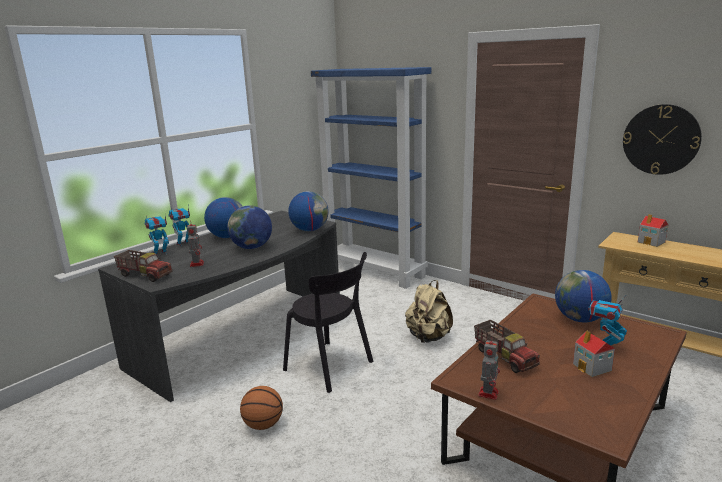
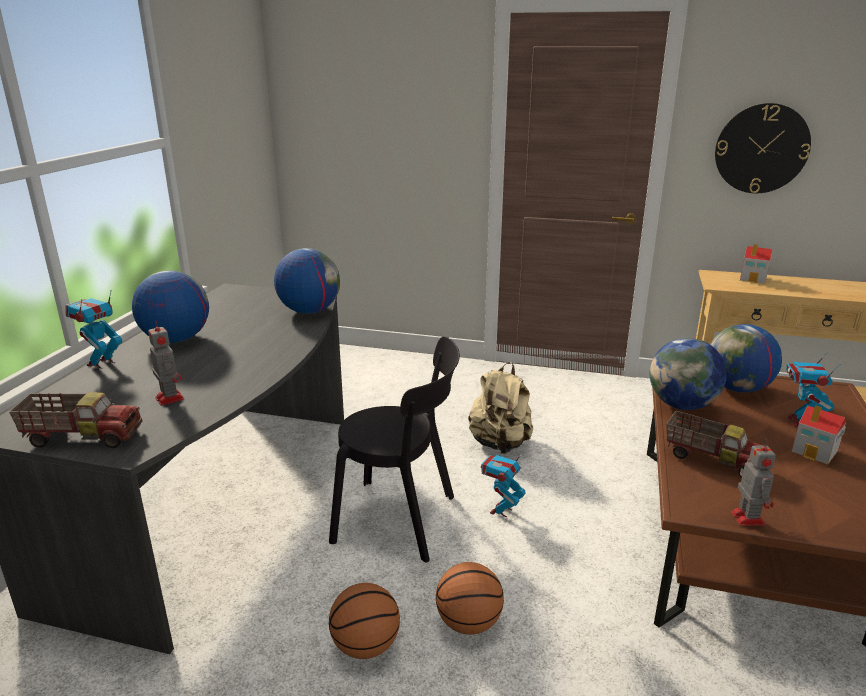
camera: 25 degrees left, 5 degrees up
toy robot [144,212,169,256] -> toy robot moved to [481,451,526,517]
globe [227,205,272,249] -> globe moved to [650,338,727,410]
blue bookcase [311,67,431,289] -> none
none -> basketball [436,562,504,635]

